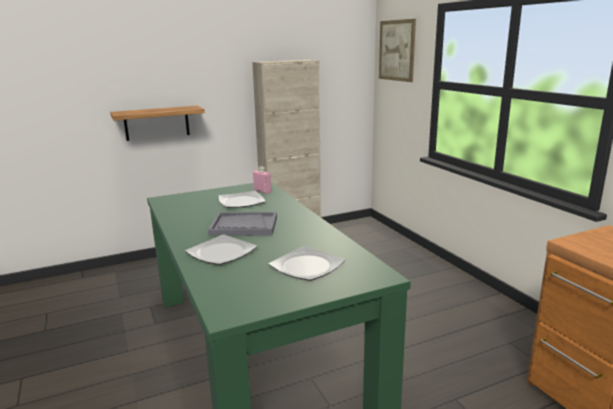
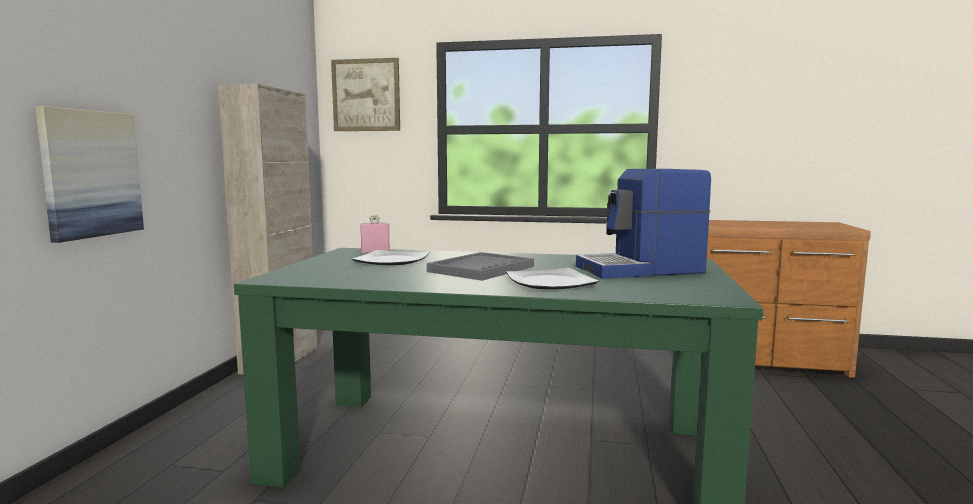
camera: 55 degrees left, 10 degrees down
shelf [110,106,205,141] -> picture [35,106,144,243]
plate [269,246,345,281] -> coffee machine [576,169,711,279]

